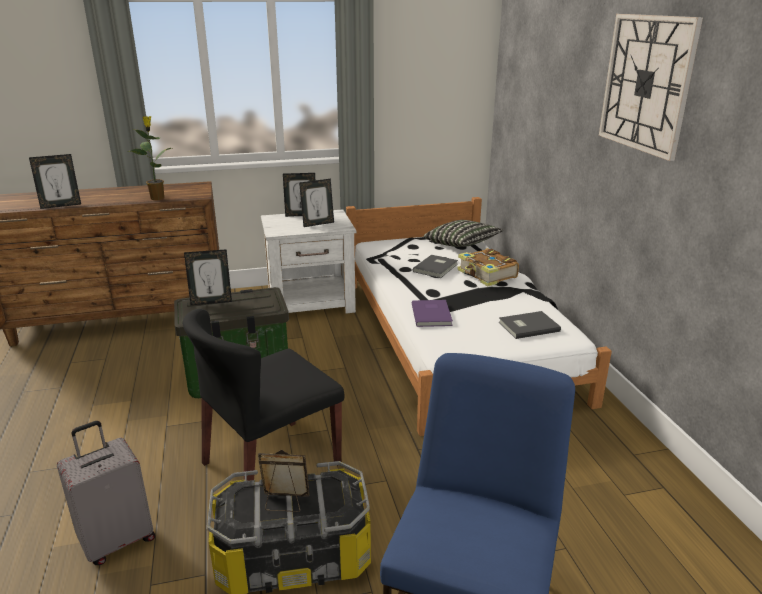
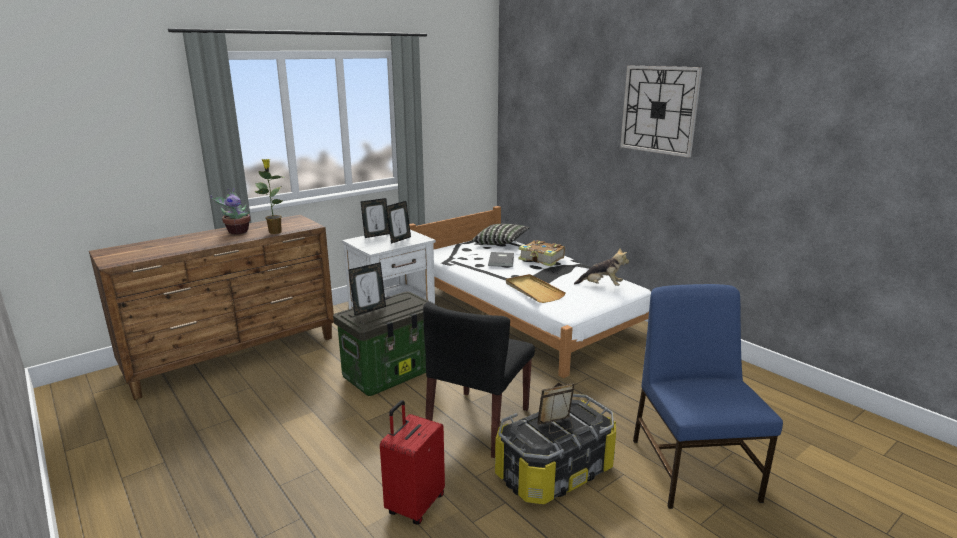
camera: 25 degrees left, 5 degrees down
picture frame [29,154,81,209] -> none
grey suitcase [57,421,155,565] -> red suitcase [380,400,445,525]
purple book [412,300,453,327] -> beige tray [506,274,566,303]
grey book [498,311,561,339] -> plush toy [574,248,629,286]
none -> potted plant [210,188,251,234]

